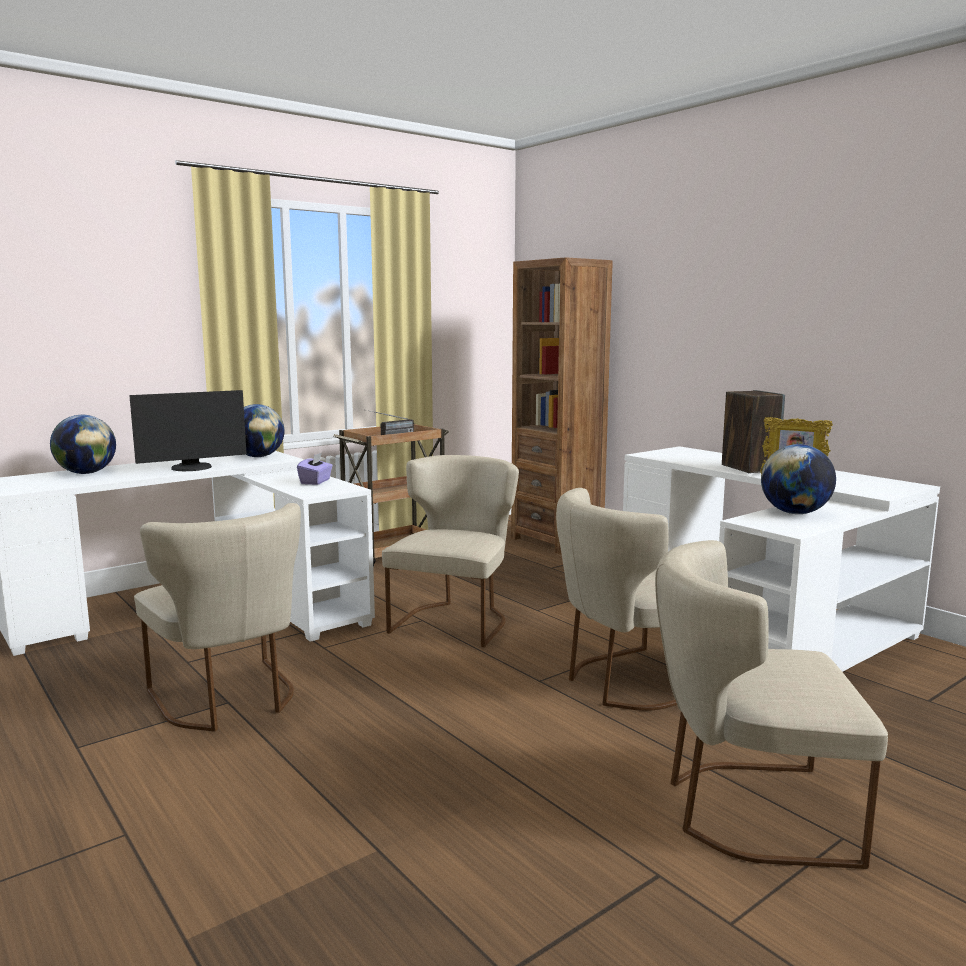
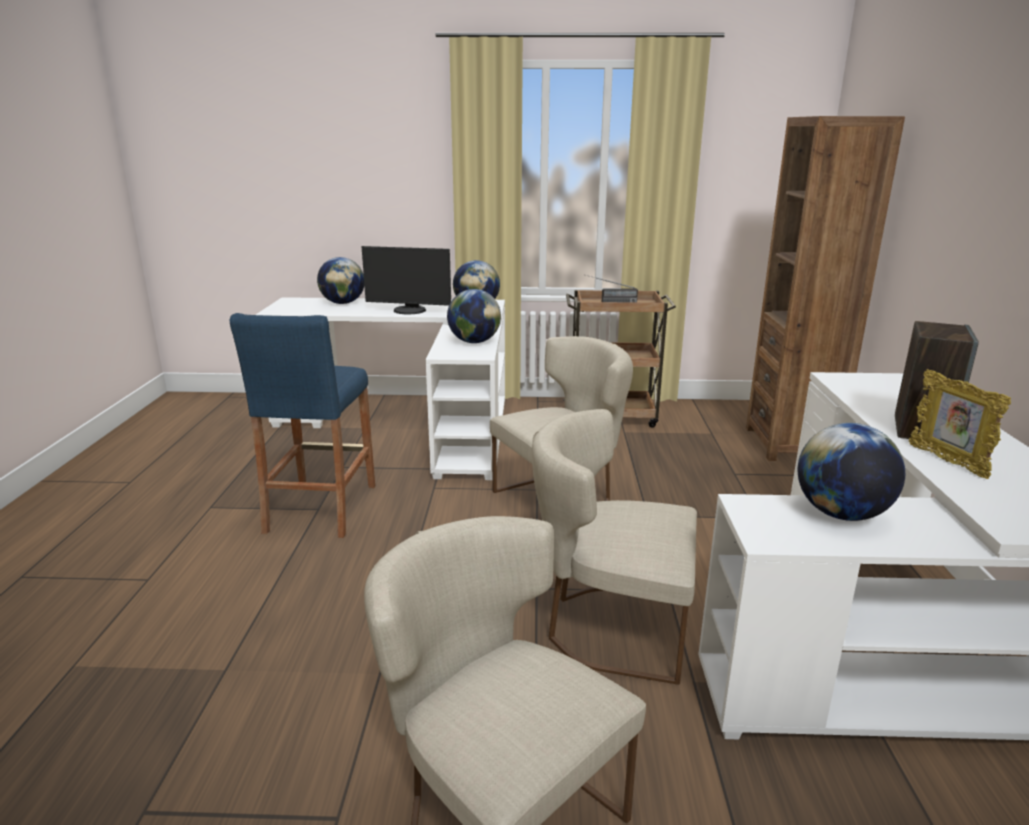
camera: 40 degrees right, 10 degrees up
beige chair [134,503,301,732] -> blue stool [230,313,375,538]
purple tissue box [297,453,333,485] -> globe [447,289,501,343]

